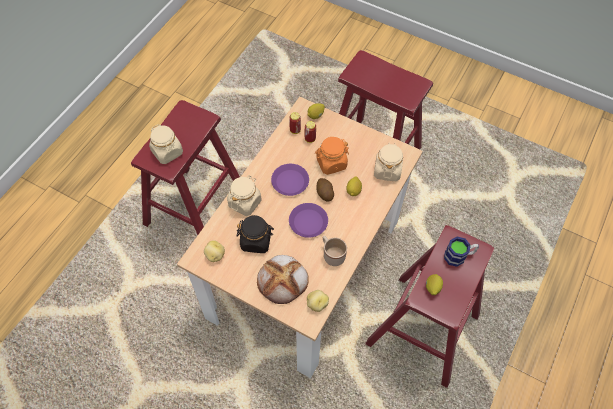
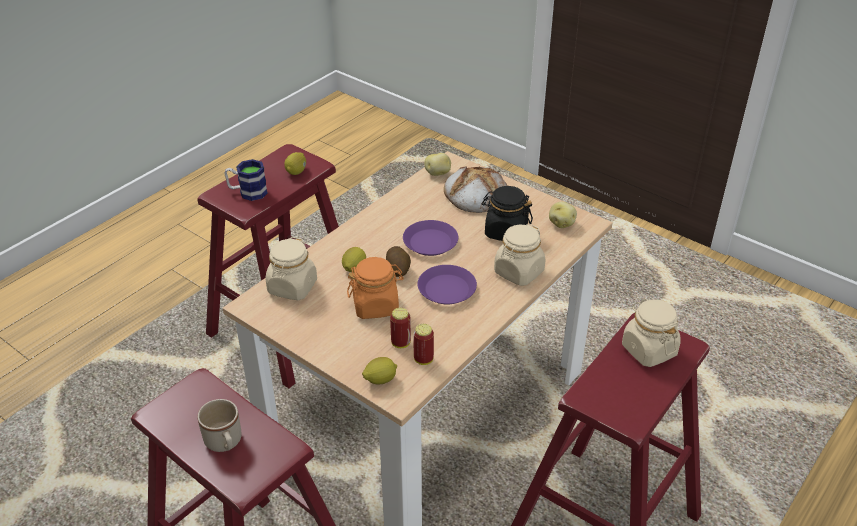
camera: 170 degrees left, 20 degrees down
beige mug [323,236,347,266] -> beige mug moved to [197,399,242,452]

